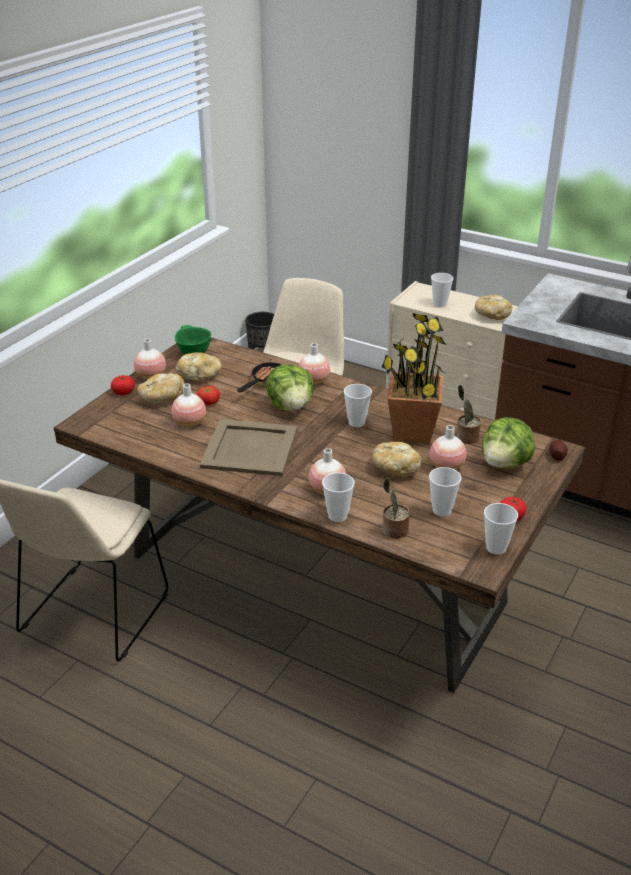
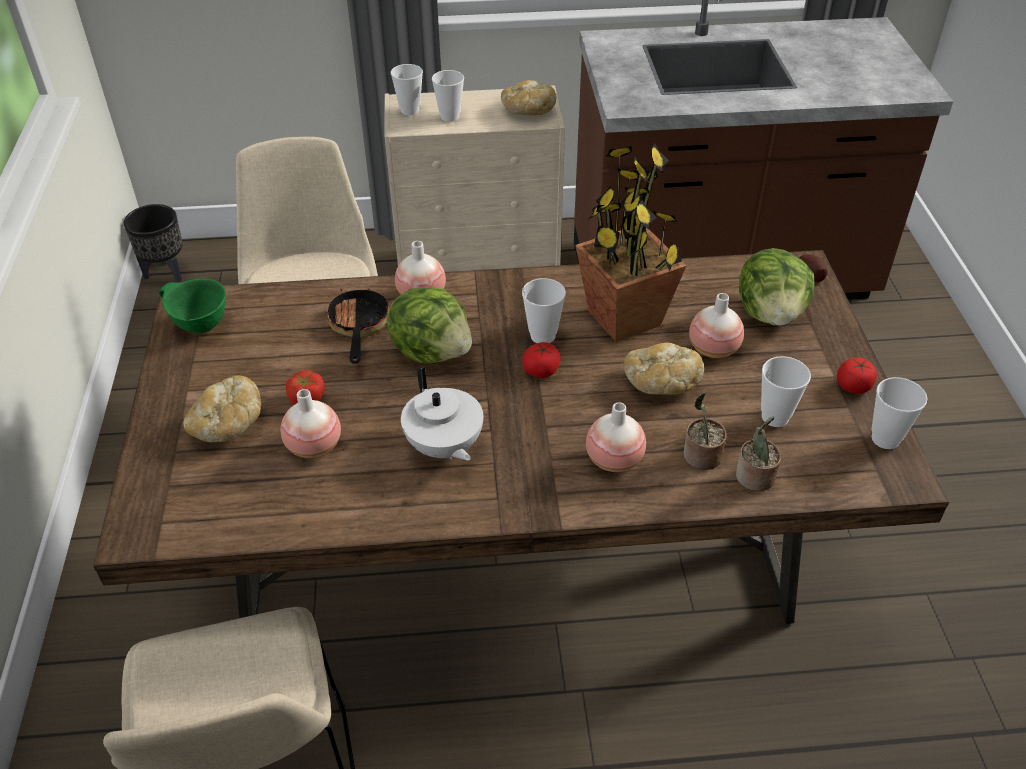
camera: 35 degrees left, 10 degrees up
tomato [111,375,135,395] -> tomato moved to [522,342,561,378]
vase [134,339,166,380] -> none
bread [176,352,222,381] -> none
beige tray [200,419,297,476] -> white teapot [401,367,483,461]
cup [322,473,355,522] -> cup moved to [391,64,423,115]
potted plant [456,385,481,444] -> potted plant moved to [683,392,727,470]

